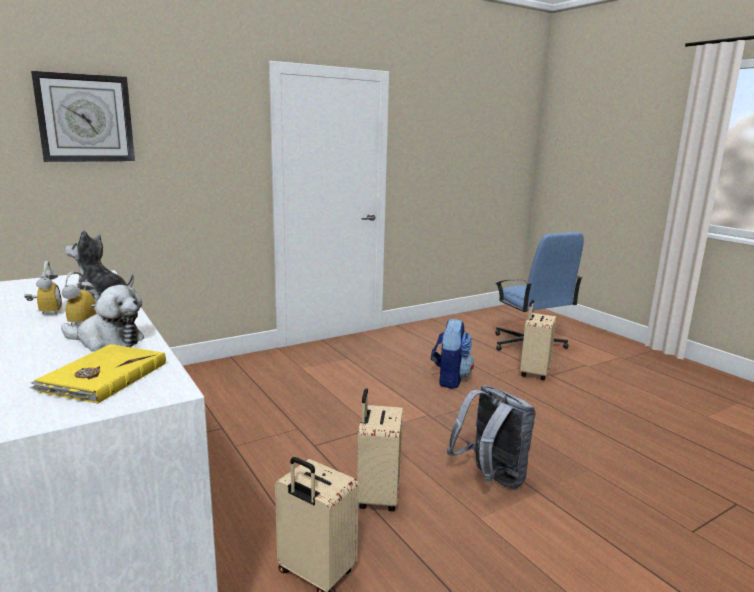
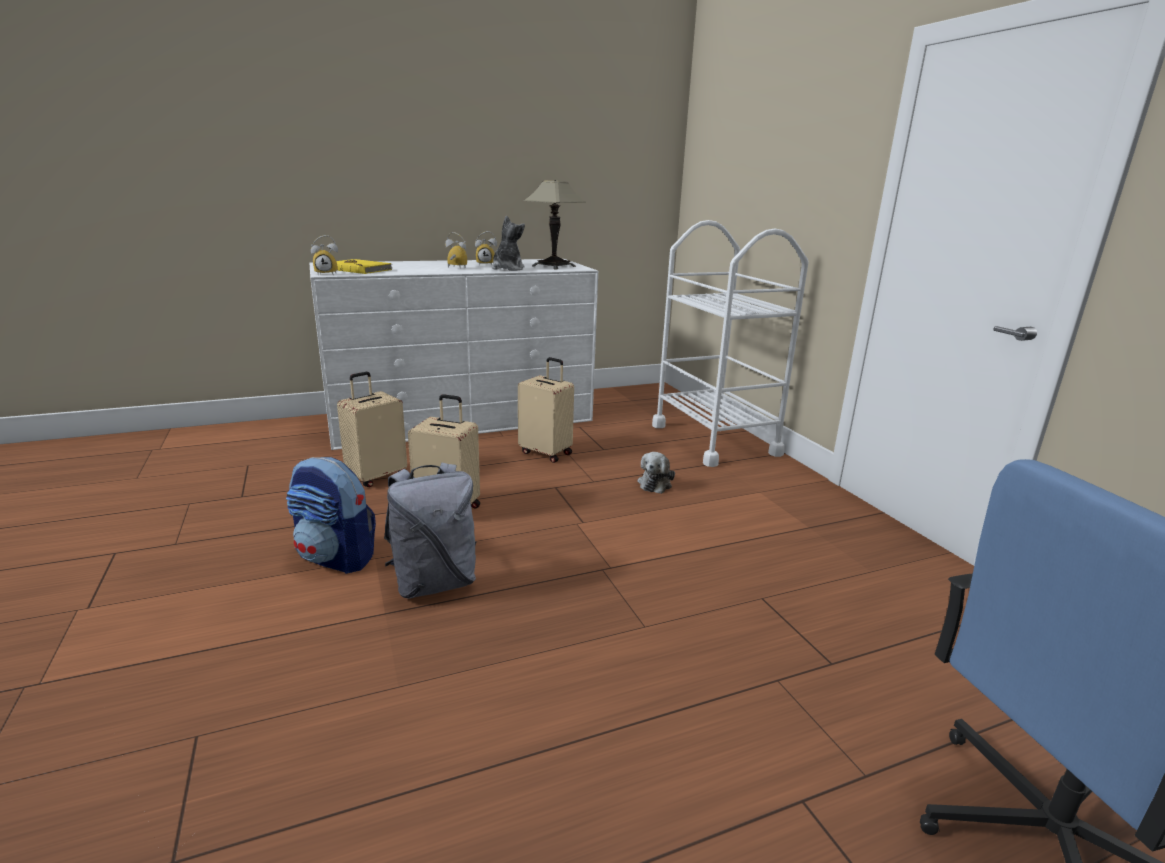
camera: 100 degrees right, 5 degrees up
wall clock [31,71,135,162] -> none
plush toy [61,285,144,352] -> plush toy moved to [637,452,675,494]
backpack [431,318,474,389] -> backpack moved to [286,457,376,574]
beige suitcase [520,300,556,380] -> beige suitcase moved to [518,357,574,463]
none -> alarm clock [311,235,338,275]
none -> table lamp [524,180,586,270]
none -> white cart [652,220,809,467]

